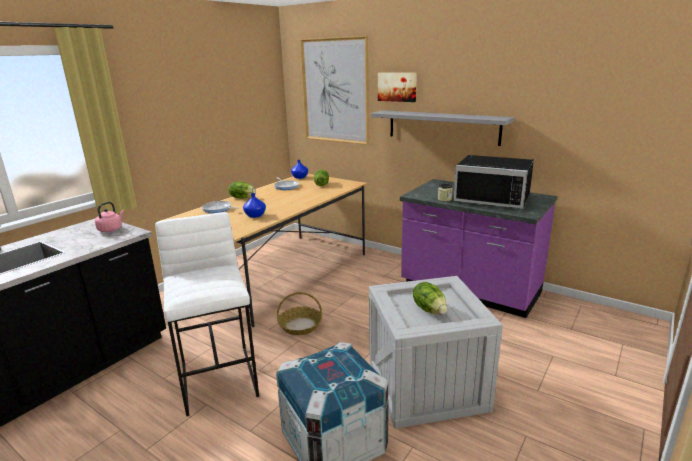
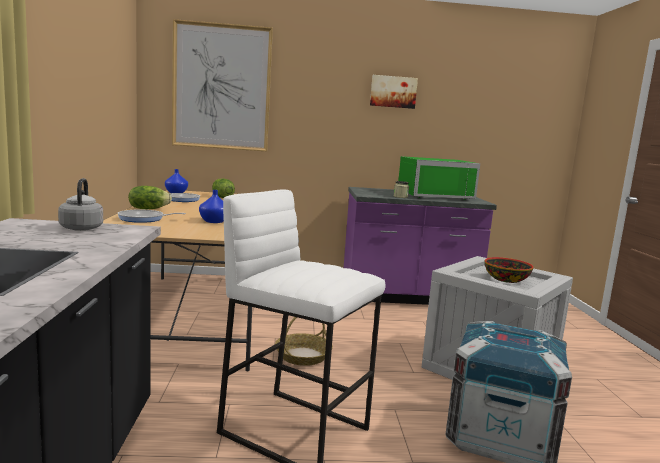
camera: 40 degrees left, 10 degrees down
pink kettle [95,202,125,232] -> grey kettle [58,178,103,231]
grey shelf [371,110,515,146] -> none
picture [378,73,417,102] -> picture moved to [370,75,418,109]
lettuce [413,282,447,315] -> bowl [484,257,533,283]
black microwave [453,155,534,209] -> green microwave [398,156,480,200]

